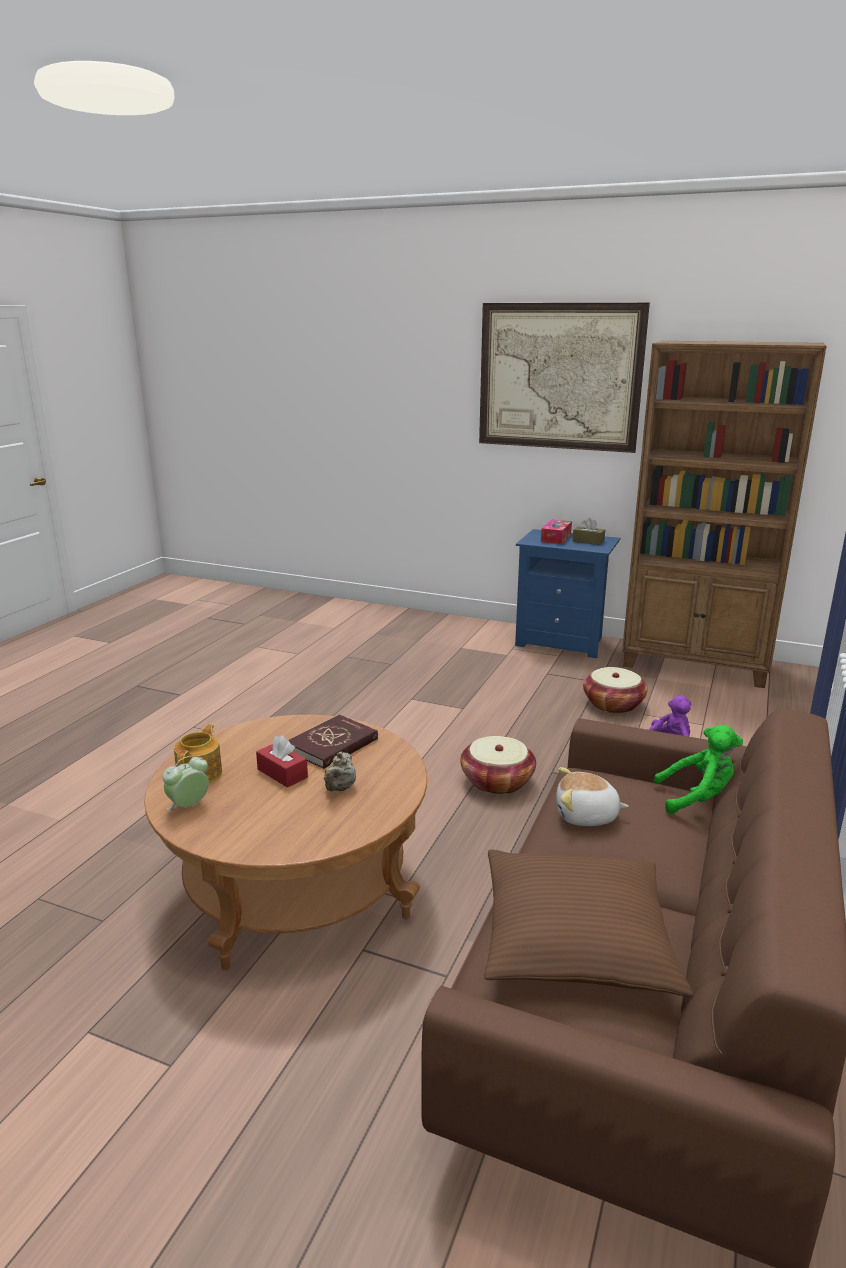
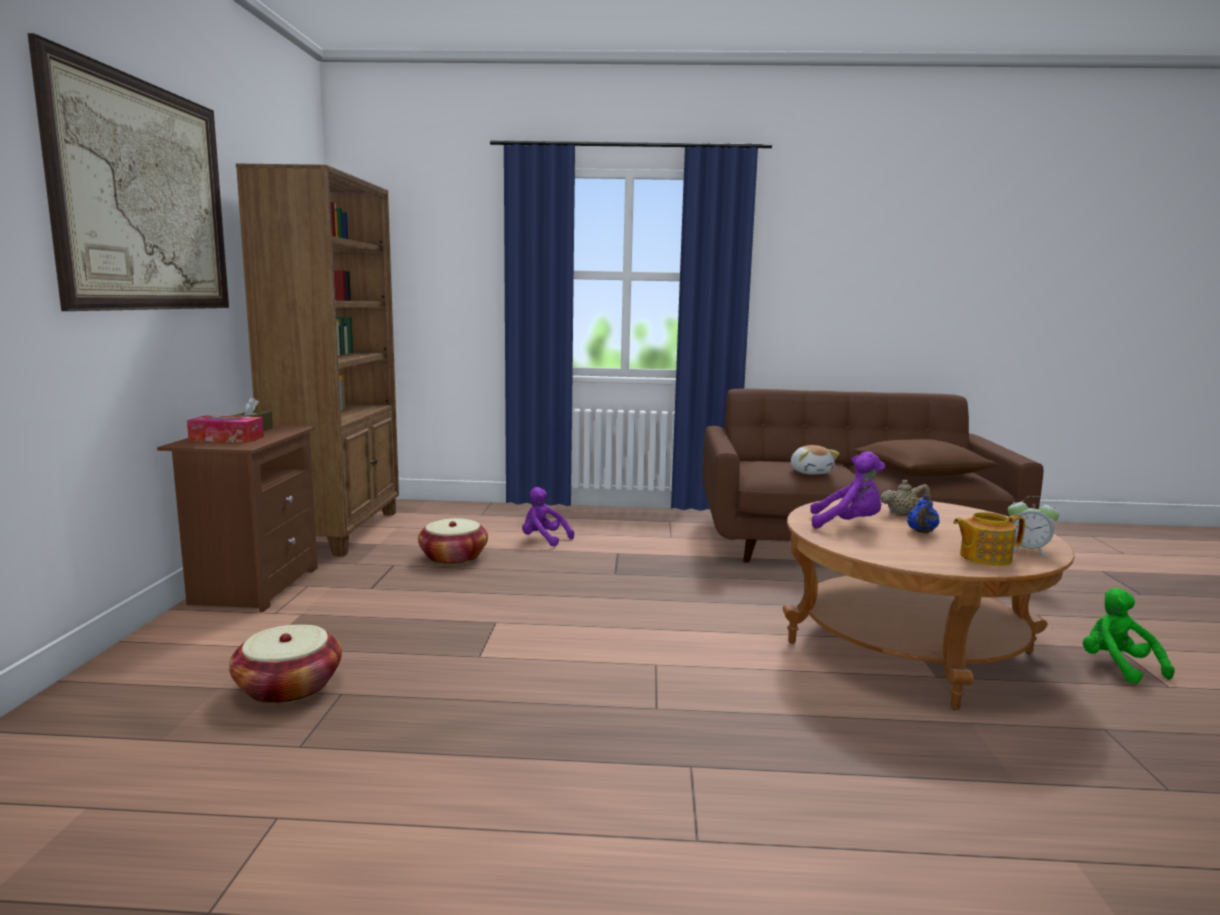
camera: 110 degrees left, 10 degrees down
red tissue box [256,736,308,788] -> blue teapot [907,495,939,533]
red book [289,715,378,769] -> purple plush toy [810,451,885,529]
basket [460,736,536,795] -> basket moved to [229,624,342,704]
blue nightstand [515,529,620,658] -> brown nightstand [157,425,318,612]
green plush toy [654,725,743,814] -> green plush toy moved to [1083,588,1175,684]

